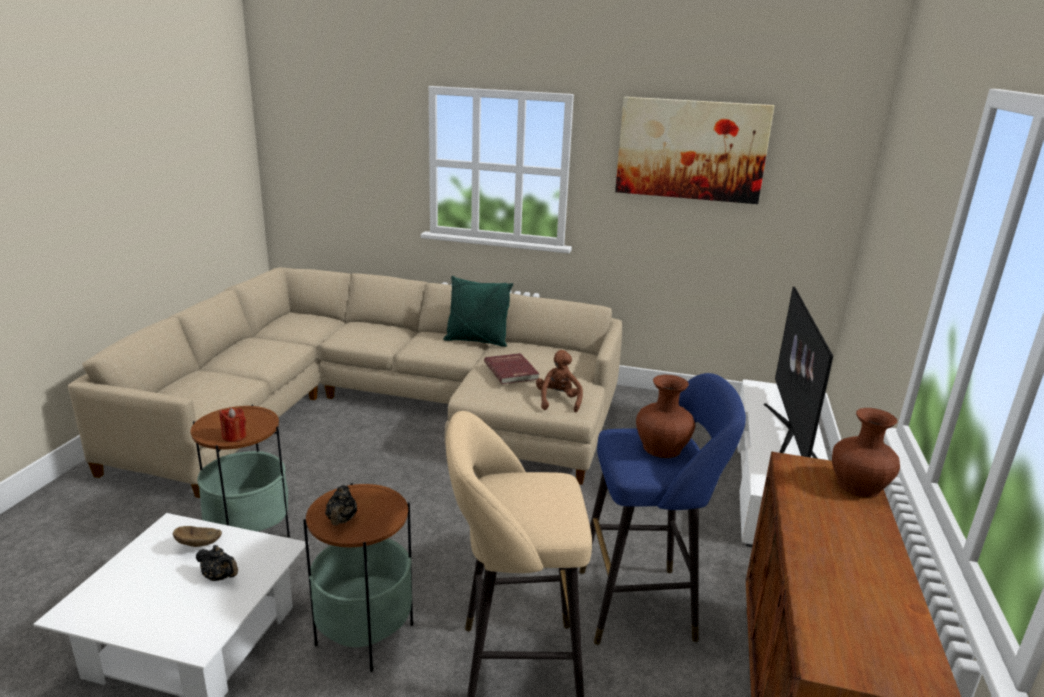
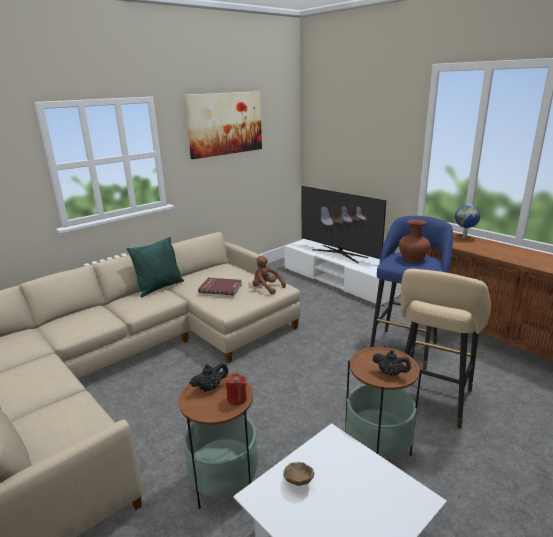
camera: 55 degrees left, 0 degrees up
black teapot [196,545,238,581] -> black teapot moved to [190,362,228,392]
brown vase [832,408,900,498] -> globe [455,204,481,239]

